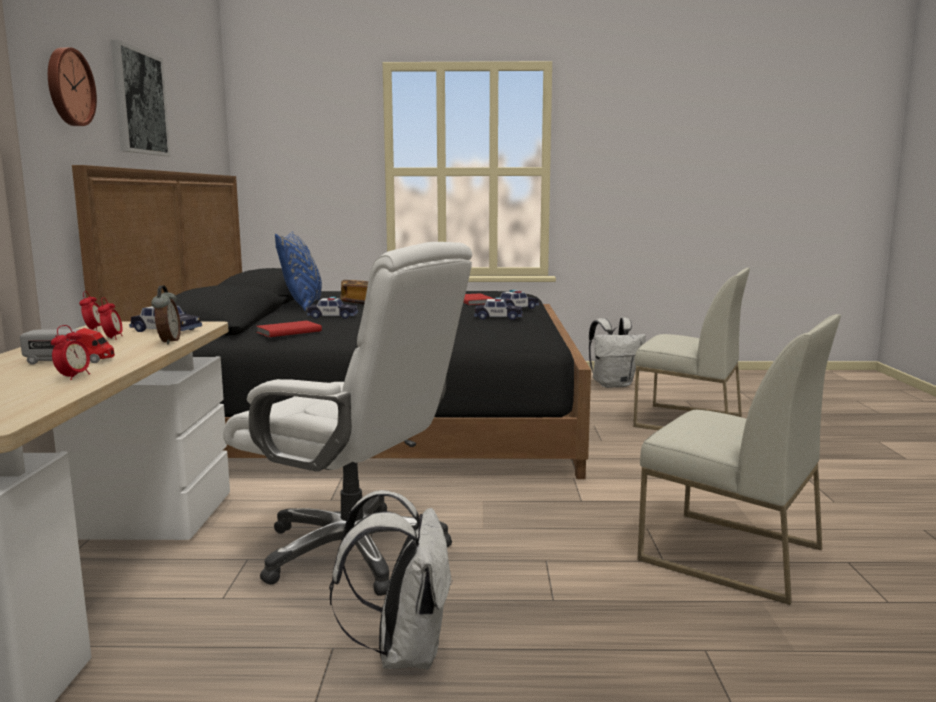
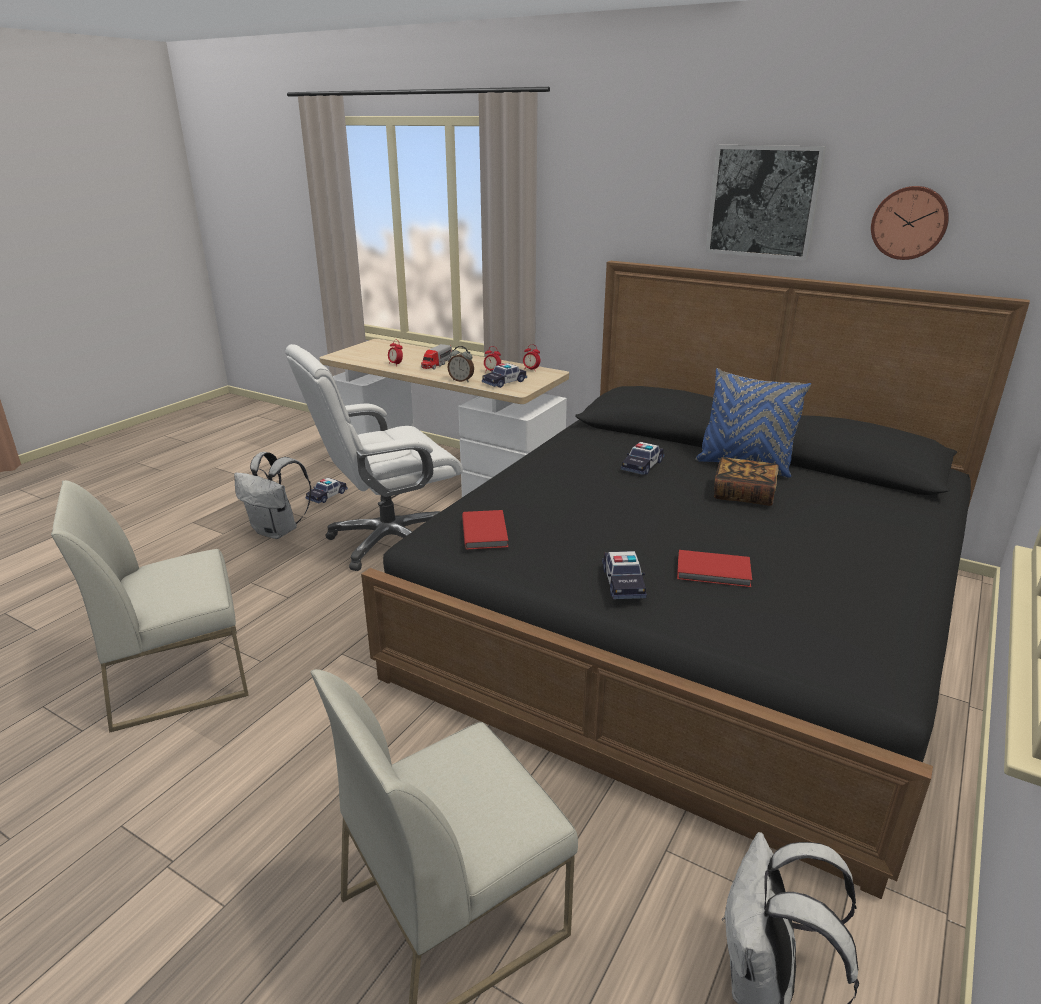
camera: 120 degrees right, 15 degrees up
wall clock [48,47,97,126] -> wall clock moved to [871,186,949,260]
red book [257,321,322,337] -> red book moved to [462,510,508,549]
toy car [474,298,522,320] -> toy car moved to [306,478,348,504]

